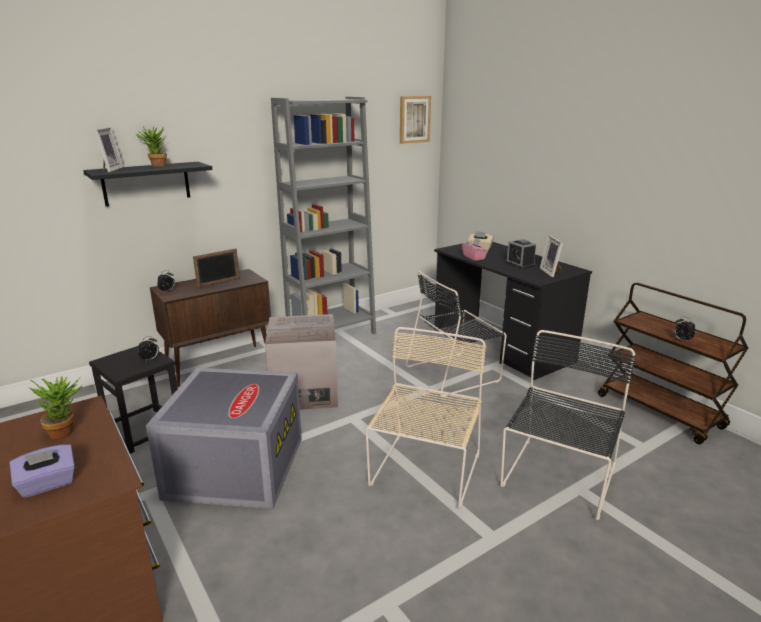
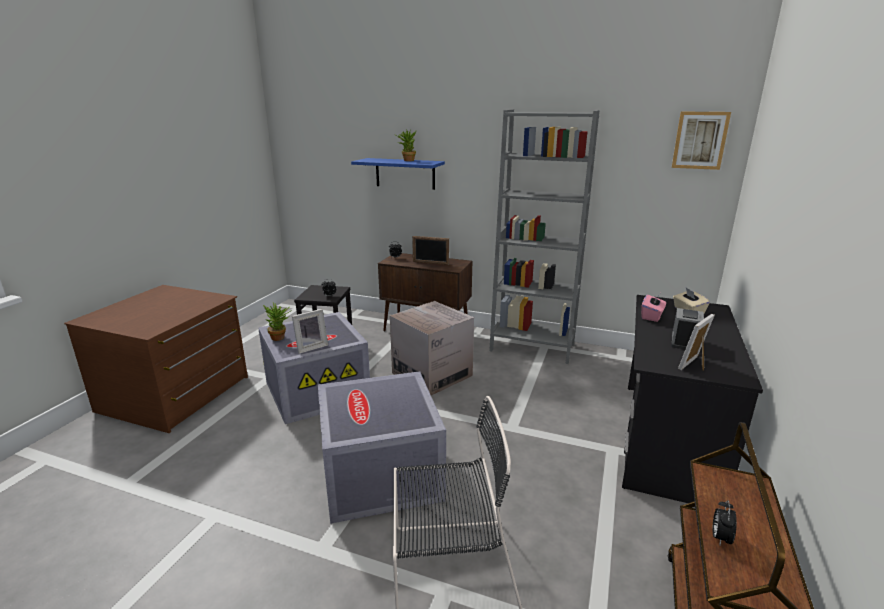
camera: 55 degrees right, 0 degrees up
purple tissue box [9,444,75,498] -> none
potted plant [29,376,83,439] -> potted plant moved to [263,302,292,341]
black shelf [83,162,213,206] -> blue shelf [351,158,445,190]
picture frame [94,127,123,172] -> picture frame moved to [292,309,328,354]
beige chair [365,327,486,509] -> grey storage box [318,371,446,524]
black chair [405,271,506,397] -> none

